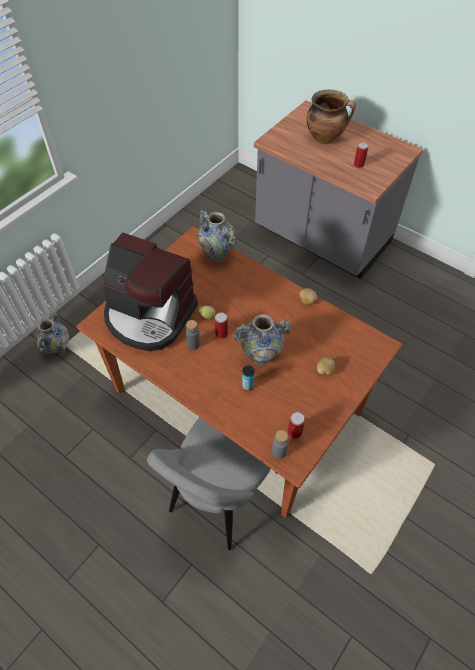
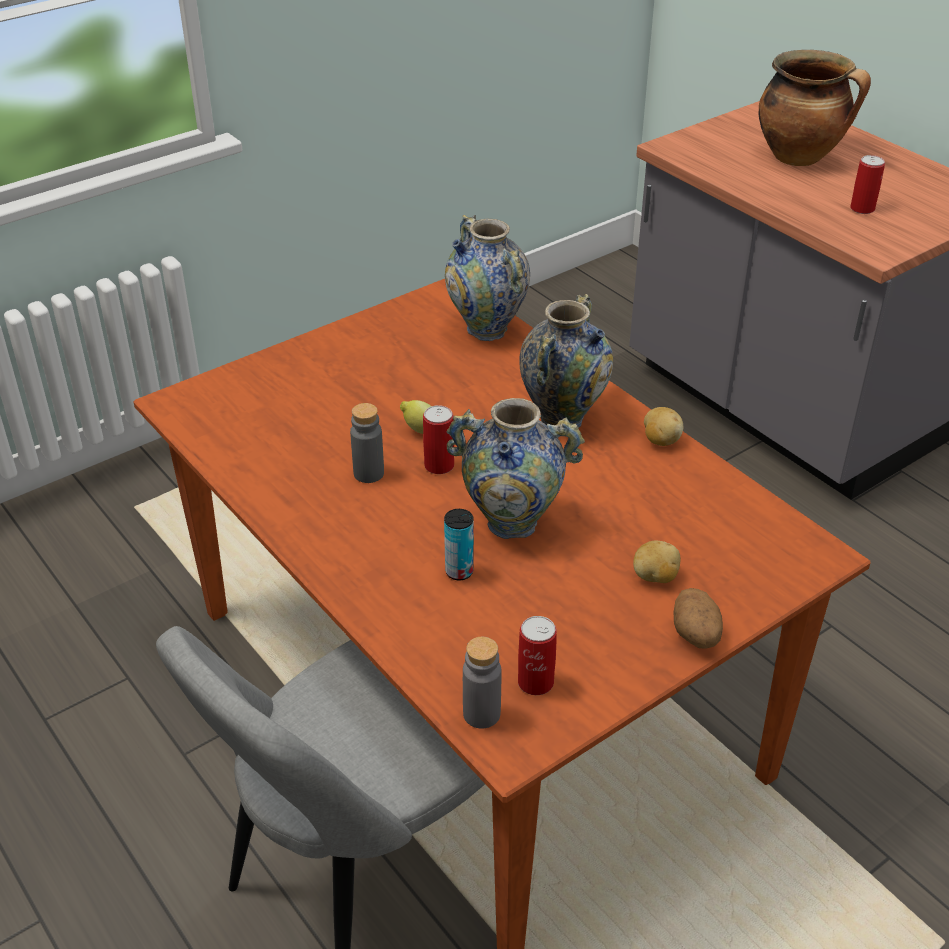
camera: 15 degrees right, 15 degrees down
vase [35,312,69,357] -> vase moved to [519,294,613,427]
coffee machine [104,232,198,351] -> none
none -> potato [674,588,723,649]

